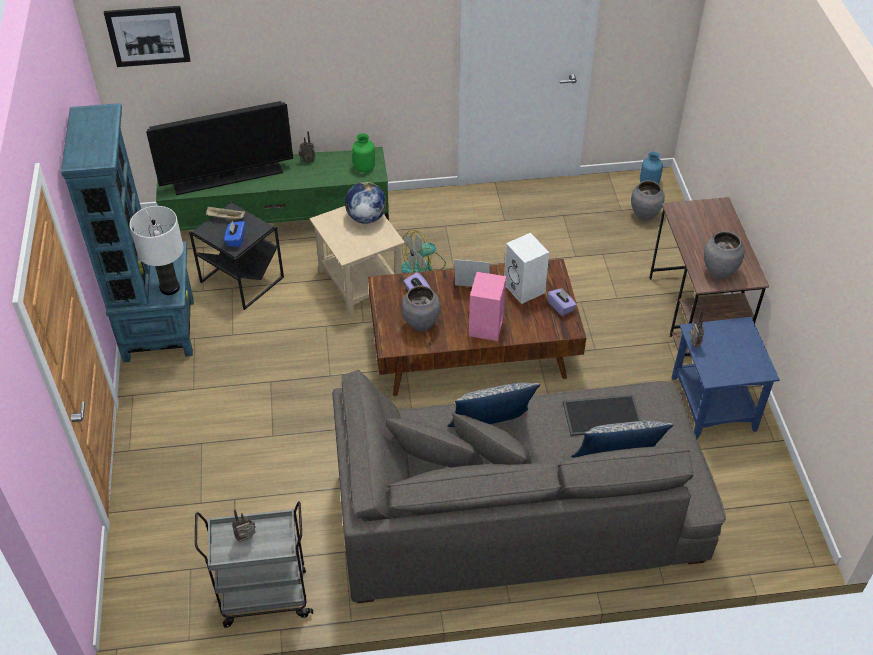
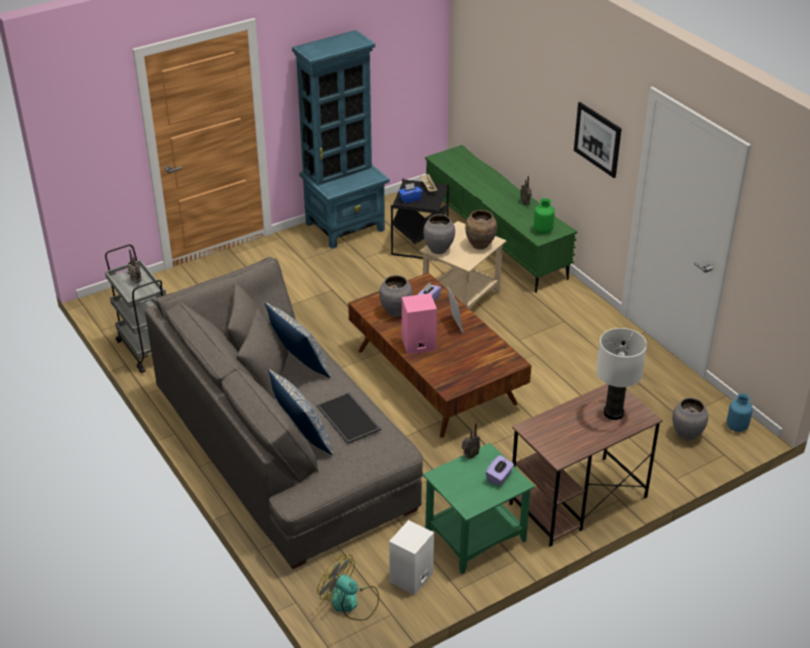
camera: 65 degrees right, 10 degrees down
picture [104,6,191,67] -> picture moved to [574,102,622,178]
white table lamp [130,206,184,295] -> white table lamp moved to [596,328,647,420]
television [146,101,293,195] -> none
globe [345,182,386,224] -> brown vase [465,210,497,250]
fan [401,229,446,273] -> fan moved to [317,554,379,621]
white speaker [504,233,549,304] -> white speaker moved to [389,520,434,595]
purple tissue box [547,288,577,316] -> purple tissue box moved to [486,455,514,486]
blue side table [672,317,780,439] -> green side table [423,443,535,574]
grey vase [704,231,745,279] -> grey vase moved to [423,214,455,254]

